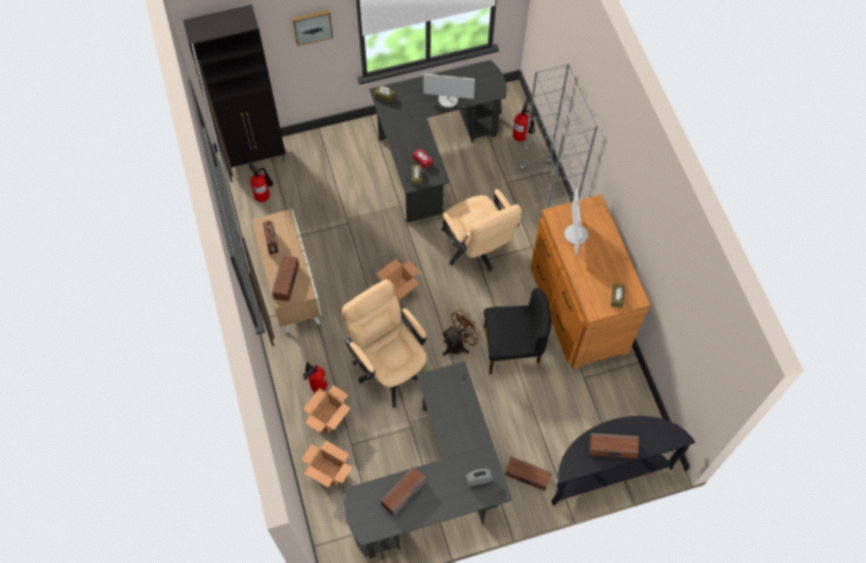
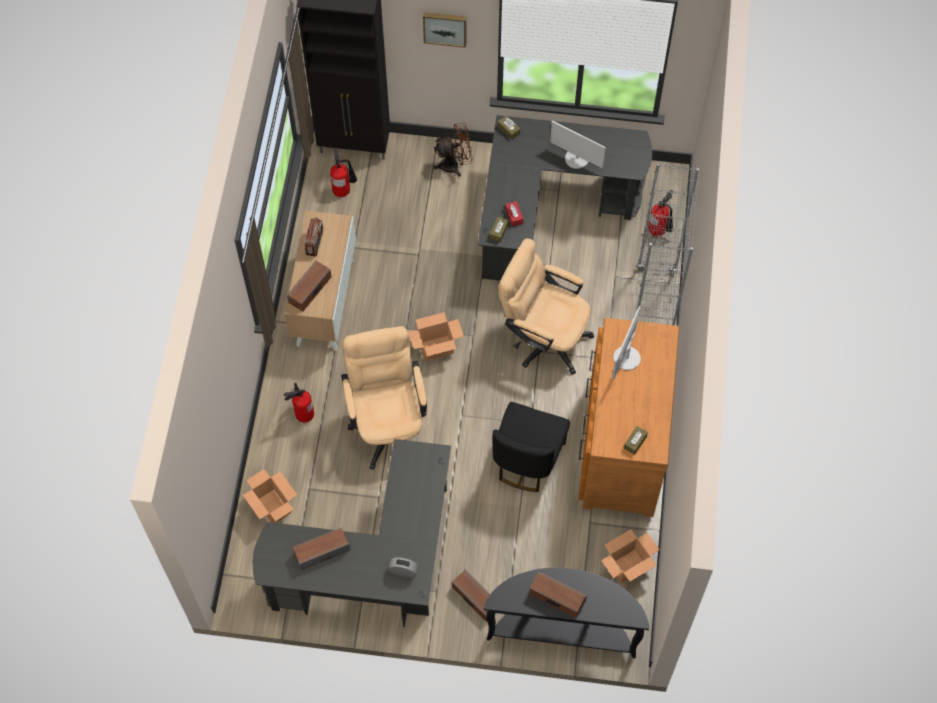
camera: 25 degrees right, 0 degrees up
cardboard box [303,385,350,434] -> cardboard box moved to [601,529,660,583]
beige office chair [441,189,522,272] -> beige office chair turned 120 degrees clockwise [499,238,594,375]
brown fan [441,309,482,356] -> brown fan moved to [433,123,473,177]
black chair [484,288,551,375] -> black chair turned 90 degrees clockwise [493,402,570,492]

